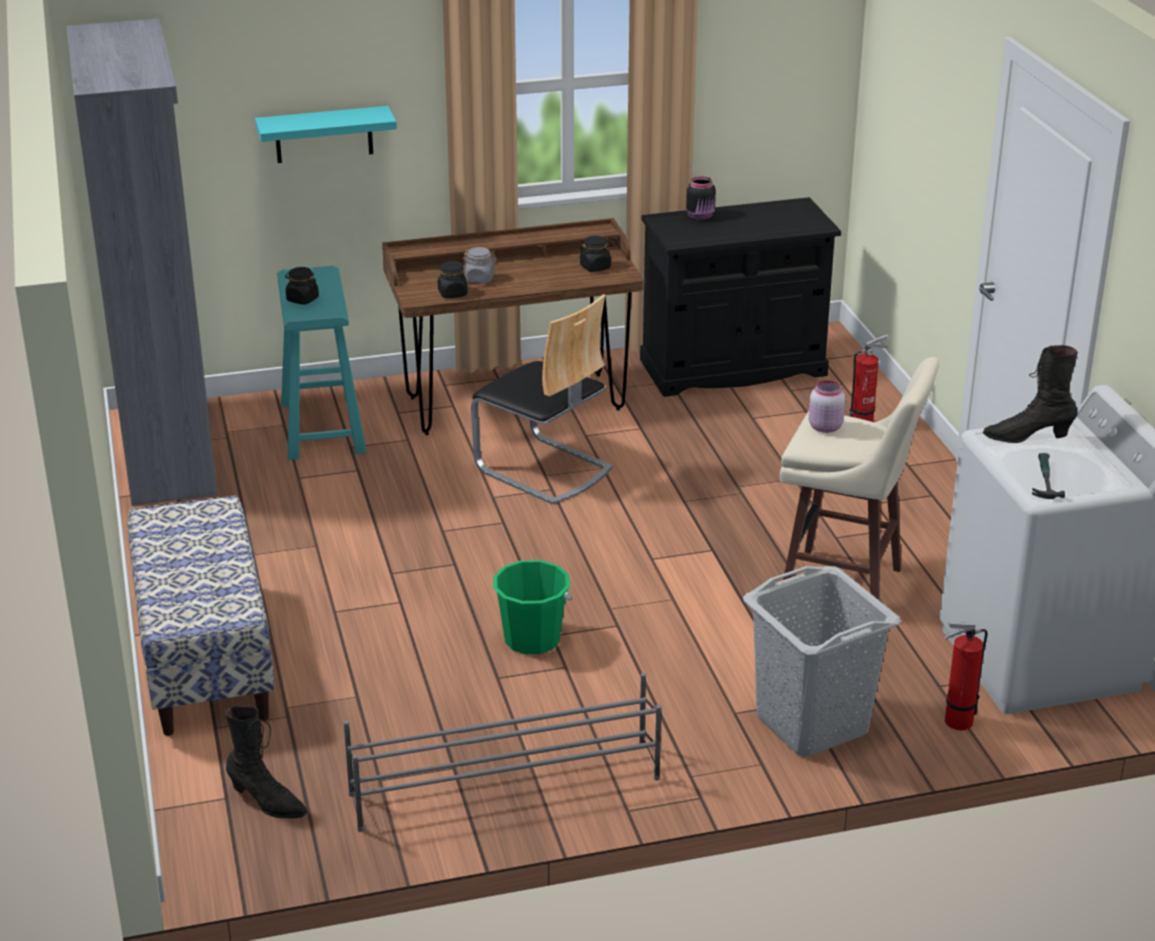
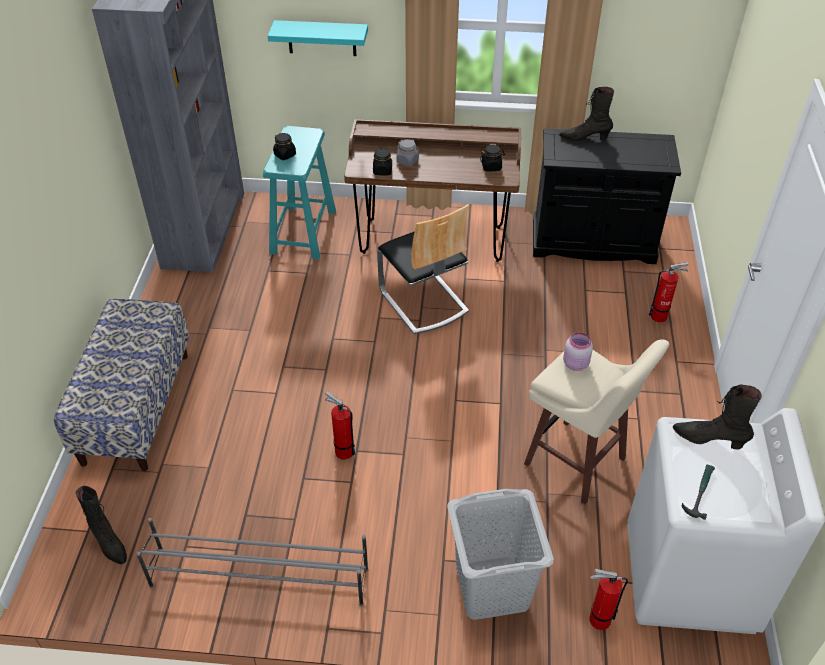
camera: 20 degrees right, 15 degrees up
green bucket [493,560,572,654] -> fire extinguisher [325,391,355,459]
black jar [686,176,716,220] -> black boot [559,87,614,142]

